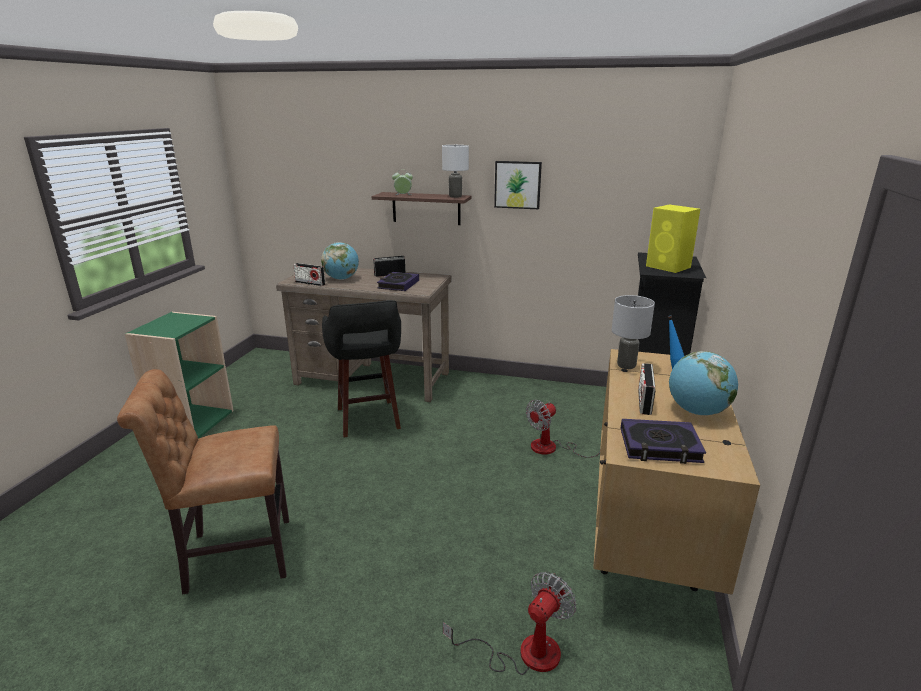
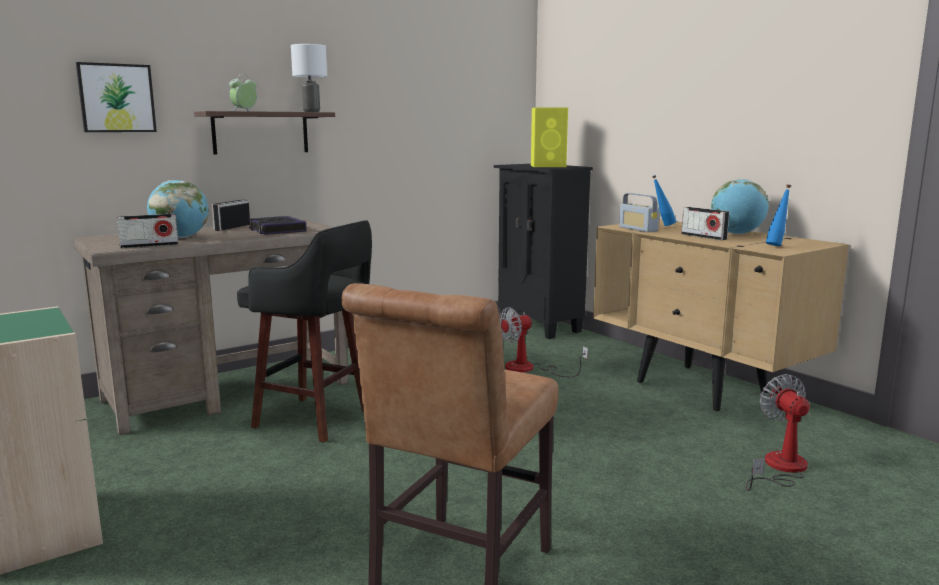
camera: 50 degrees left, 10 degrees down
picture [494,161,542,209] -> picture moved to [76,62,157,132]
fan [526,400,601,458] -> fan turned 60 degrees clockwise [499,307,588,377]
white table lamp [612,295,655,369] -> radio [619,193,659,232]
book [621,419,706,464] -> blue bottle [765,185,791,246]

